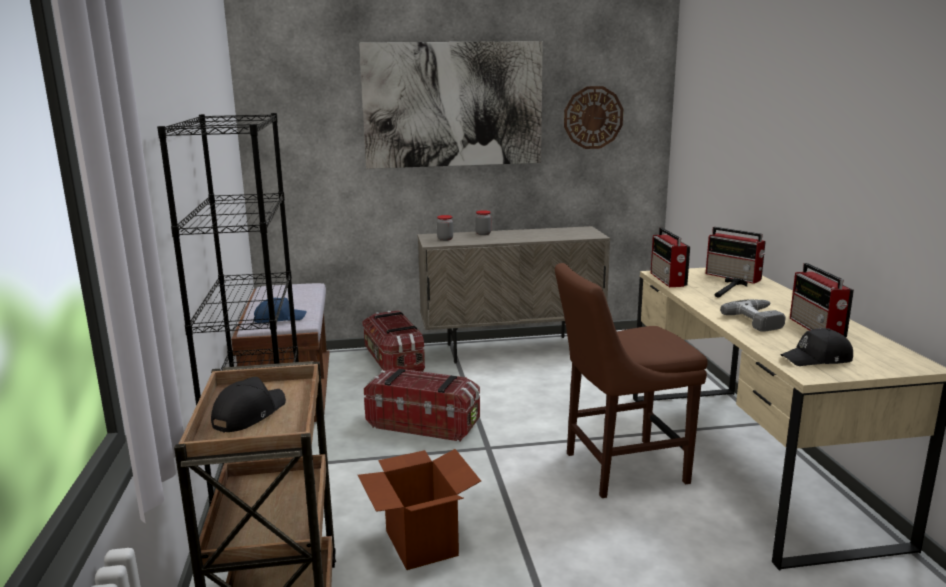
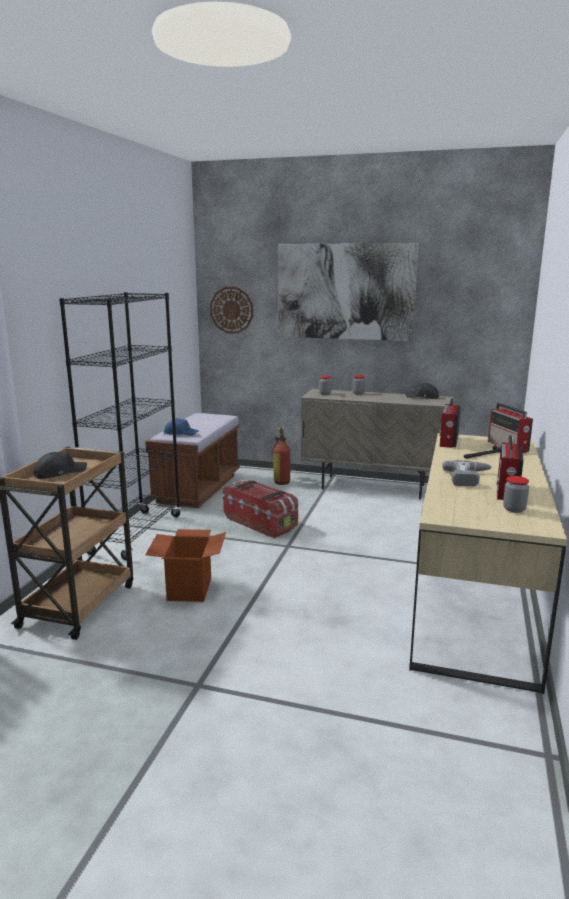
camera: 25 degrees right, 0 degrees up
storage box [362,310,425,372] -> fire extinguisher [272,427,290,485]
brown chair [555,263,707,498] -> none
wall clock [564,86,623,149] -> wall clock moved to [210,287,253,334]
black cap [780,328,853,366] -> black cap moved to [405,383,439,399]
none -> jar [503,476,529,513]

